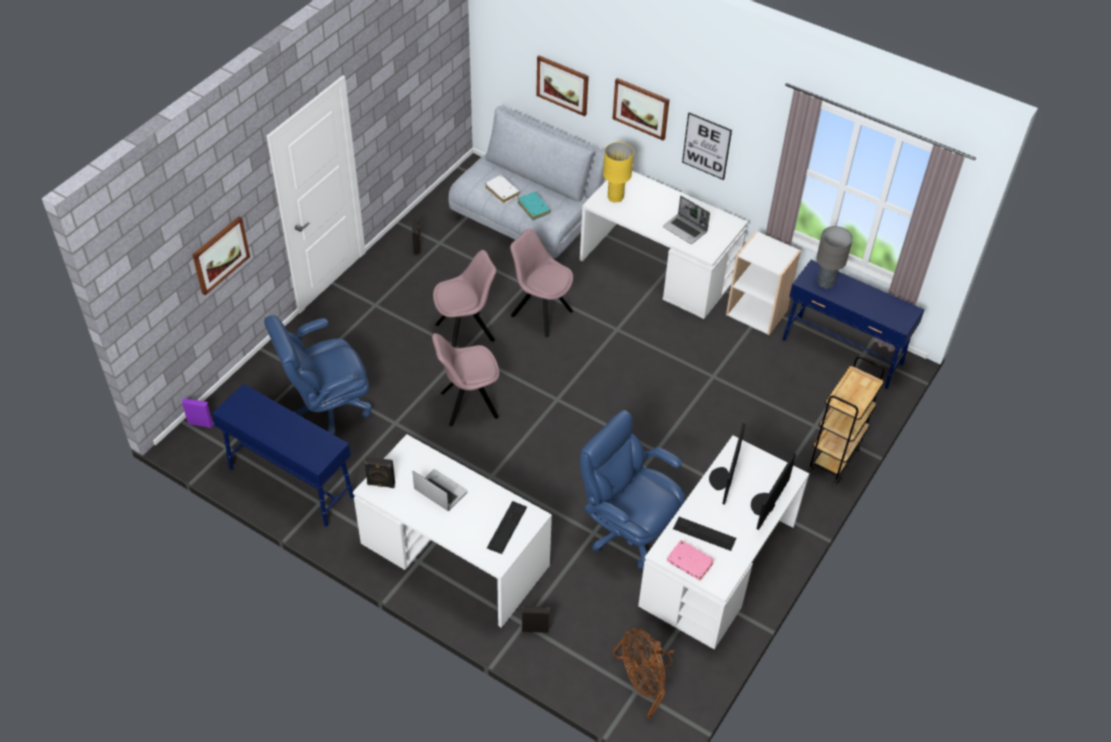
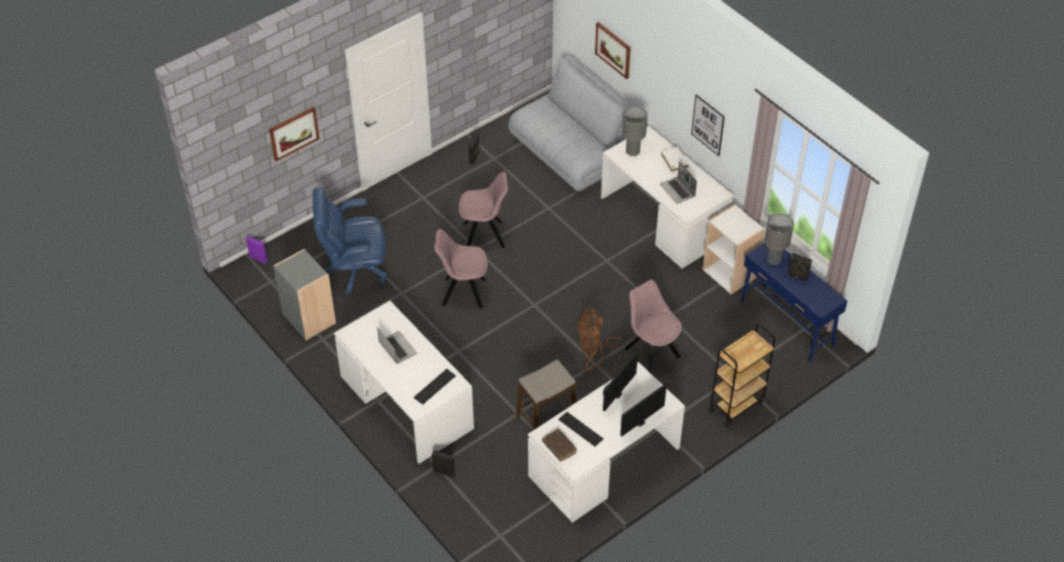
camera: 20 degrees right, 0 degrees up
blue console table [212,384,354,526] -> grey bookcase [273,249,336,340]
black speaker [364,457,395,488] -> black speaker moved to [787,253,812,282]
white book [485,175,520,204] -> white book moved to [661,147,689,172]
pink chair [510,229,573,337] -> pink chair moved to [624,280,682,373]
turquoise book [518,192,551,221] -> none
blue office chair [580,410,685,569] -> stool [516,359,576,430]
yellow table lamp [603,142,634,203] -> grey table lamp [622,107,648,156]
picture [613,78,669,141] -> none
brown fan [613,628,674,719] -> brown fan moved to [577,307,621,374]
pink book [667,540,714,581] -> brown book [542,429,577,462]

